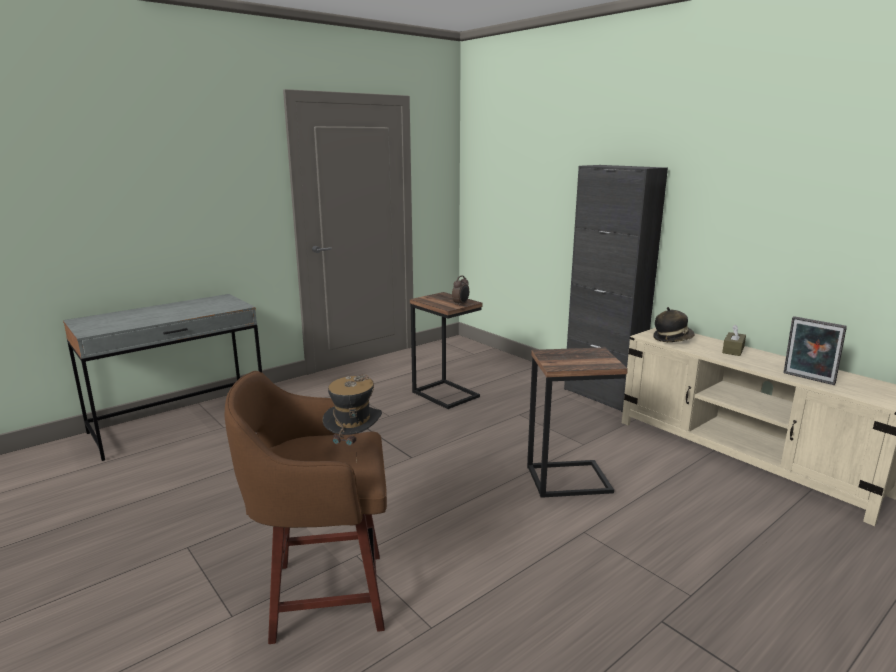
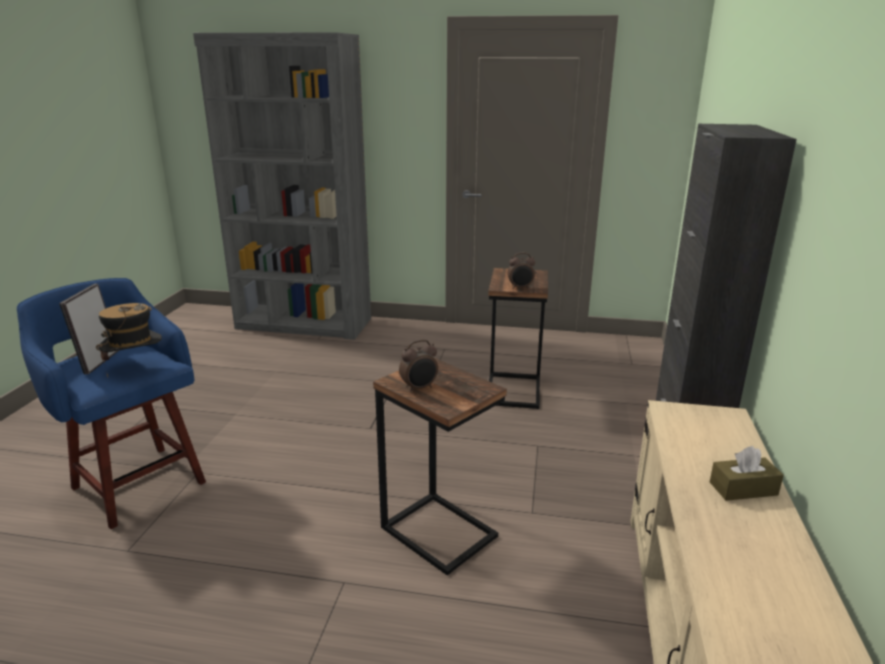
camera: 50 degrees right, 5 degrees up
grey desk [63,294,262,461] -> grey bookcase [193,32,371,340]
brown stool [225,371,387,644] -> blue stool [17,278,206,529]
hat [653,307,695,342] -> none
picture frame [784,316,847,385] -> picture frame moved to [59,284,119,375]
none -> alarm clock [399,339,438,393]

